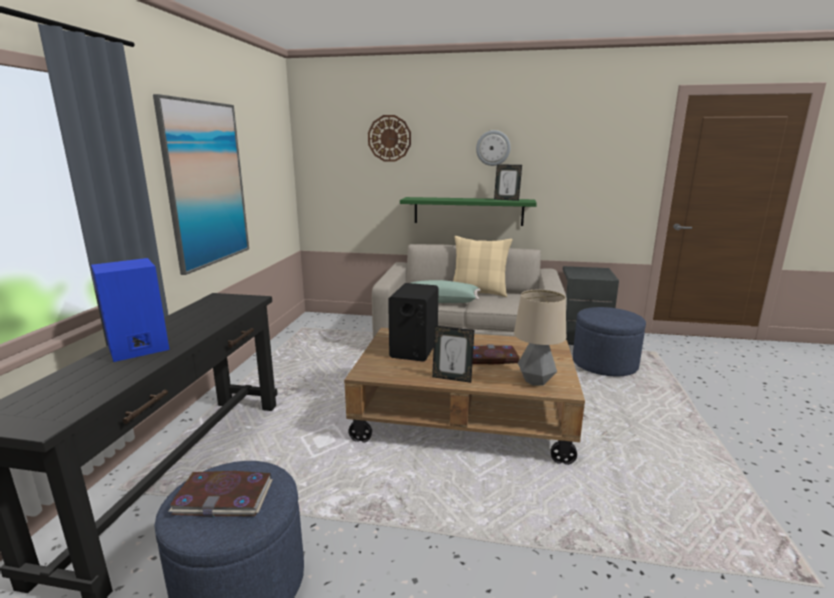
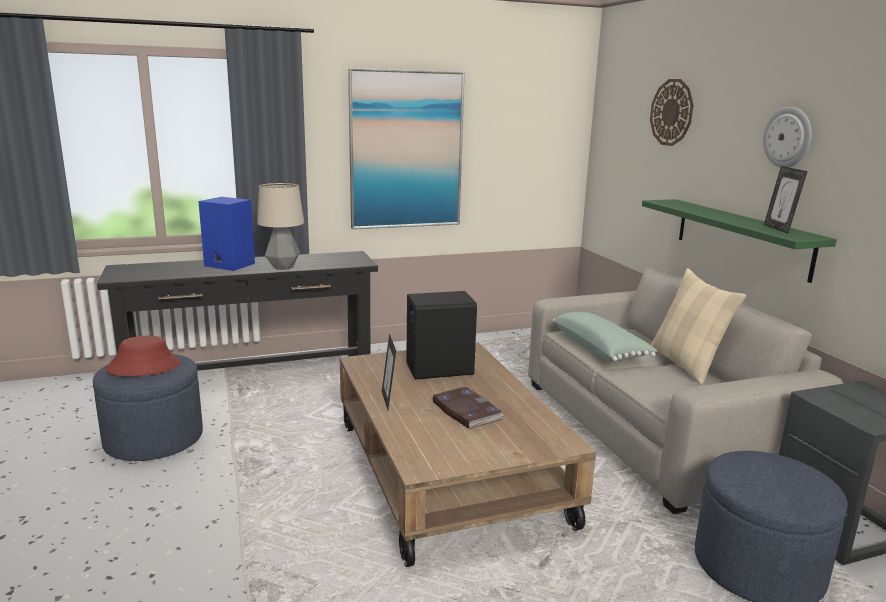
camera: 60 degrees right, 0 degrees up
book [169,471,273,517] -> red hat [106,336,181,376]
table lamp [514,290,566,386] -> table lamp moved to [257,183,304,270]

